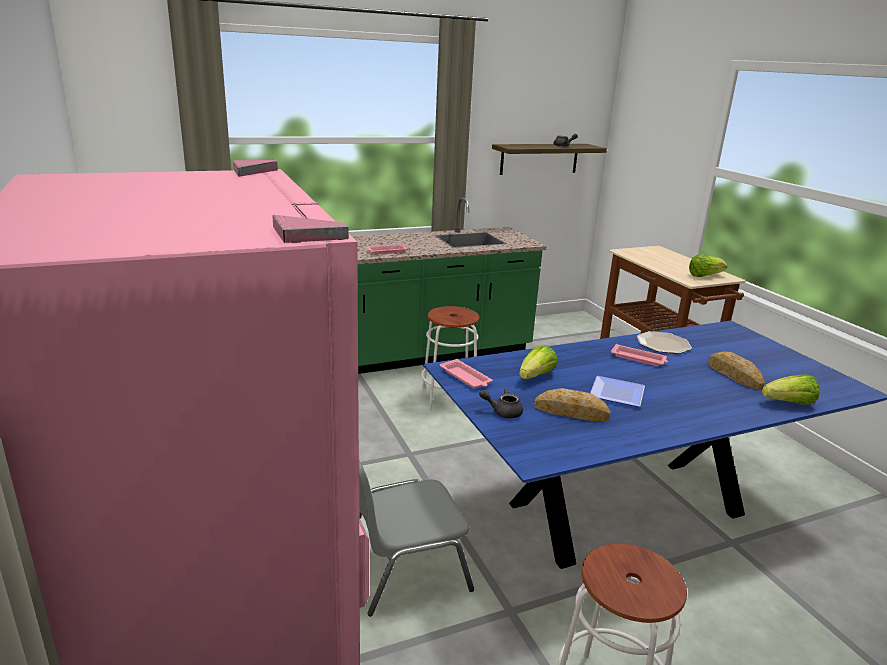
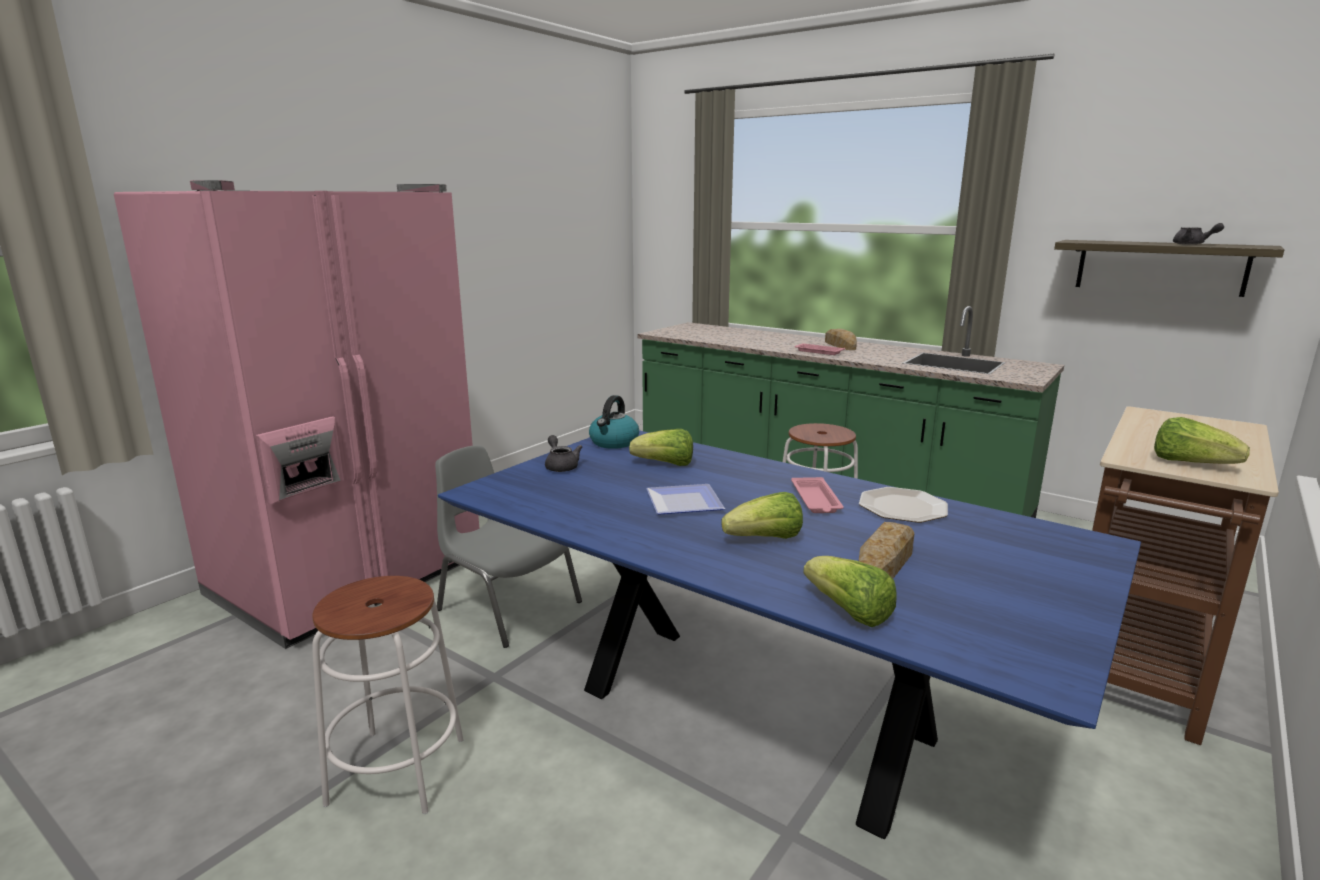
camera: 60 degrees right, 5 degrees down
pink tray [440,359,493,389] -> kettle [589,395,639,449]
bread [534,388,610,422] -> bread moved to [825,329,857,350]
none -> lettuce [721,492,803,539]

